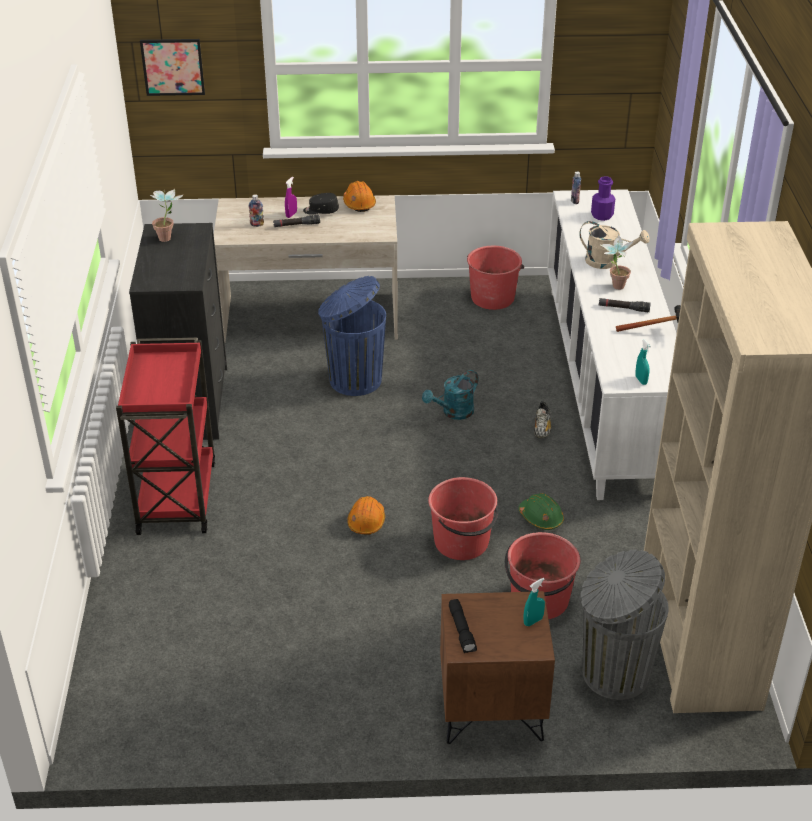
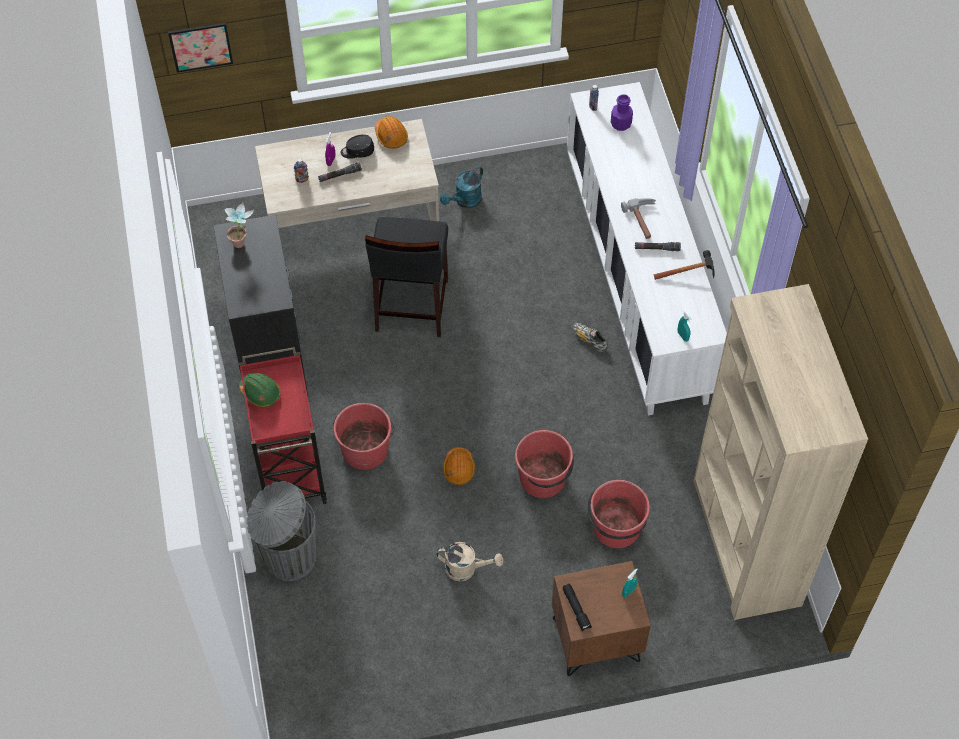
camera: 10 degrees left, 20 degrees up
blue trash can [318,276,386,396] -> black stool [365,217,448,337]
turquoise watering can [422,370,478,420] -> turquoise watering can moved to [440,166,483,208]
red bucket [467,246,524,310] -> red bucket moved to [333,403,394,470]
green hard hat [518,493,564,530] -> green hard hat moved to [239,373,281,408]
shoe [534,401,551,438] -> shoe turned 135 degrees clockwise [573,322,607,352]
beige watering can [579,221,650,269] -> beige watering can moved to [436,542,503,582]
grey trash can [580,550,669,700] -> grey trash can moved to [247,481,316,581]
potted plant [601,235,634,290] -> hammer [621,198,656,239]

